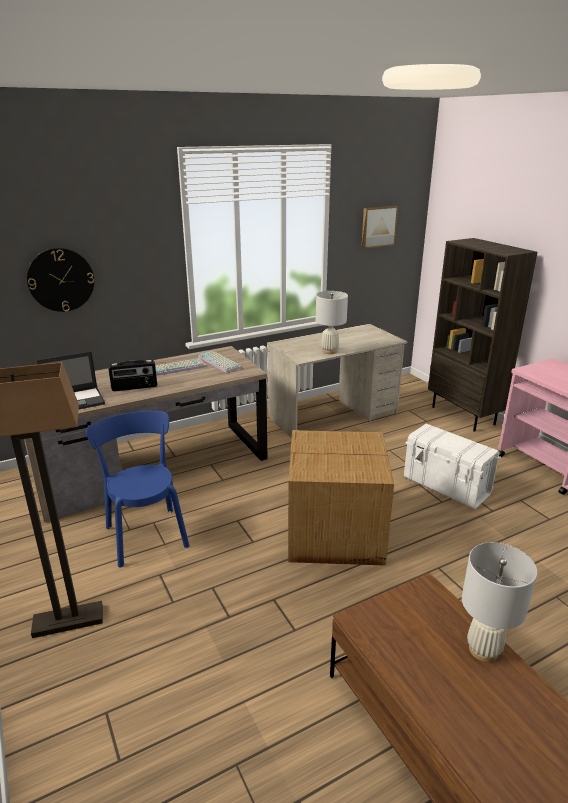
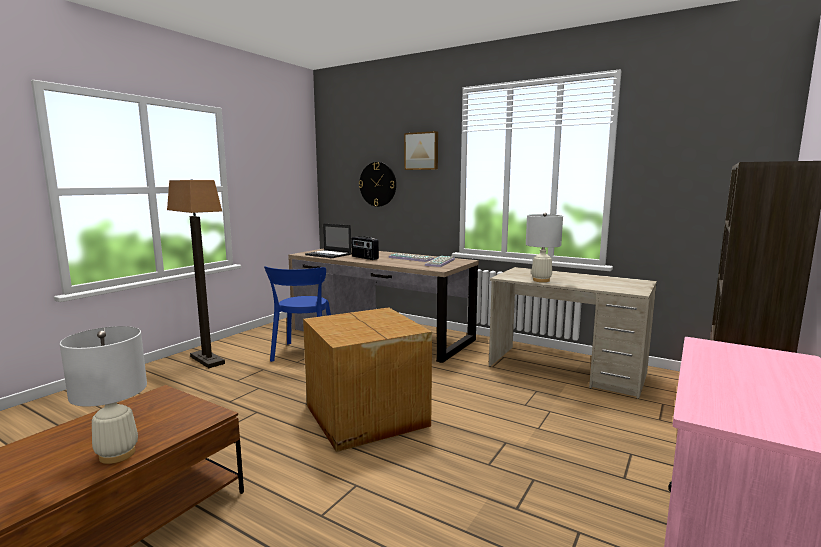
camera: 60 degrees right, 15 degrees down
blue chair [86,411,189,567] -> blue chair turned 150 degrees clockwise [264,266,331,362]
picture [361,206,398,249] -> picture moved to [404,131,438,170]
white storage box [404,424,501,509] -> none

